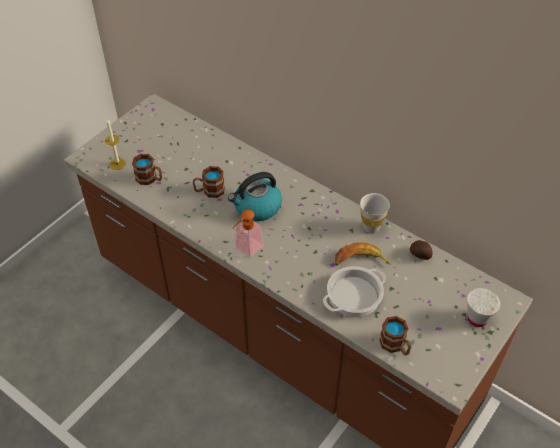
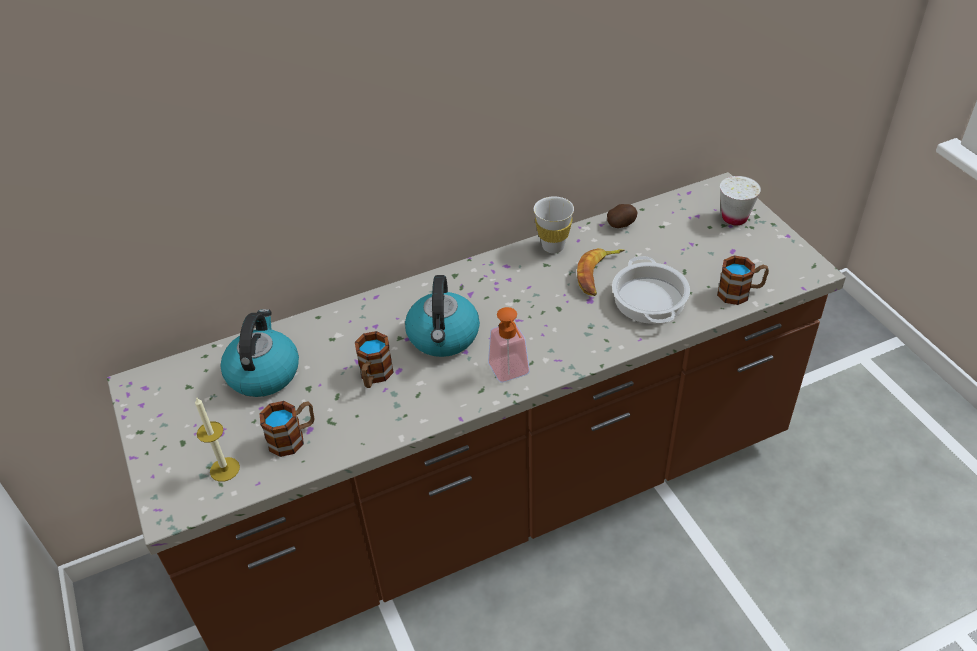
camera: 60 degrees left, 5 degrees down
none -> kettle [220,309,299,397]

